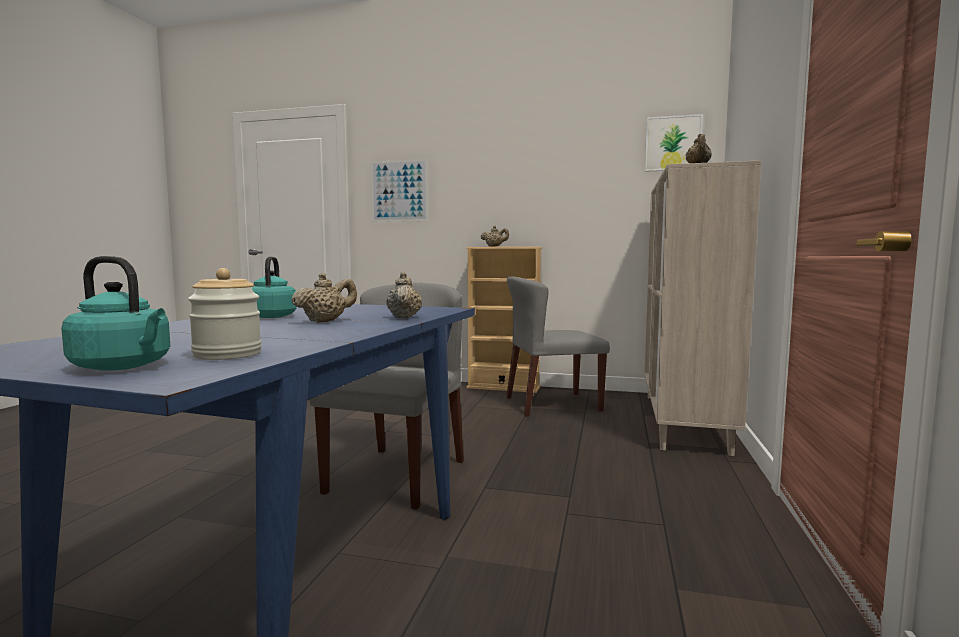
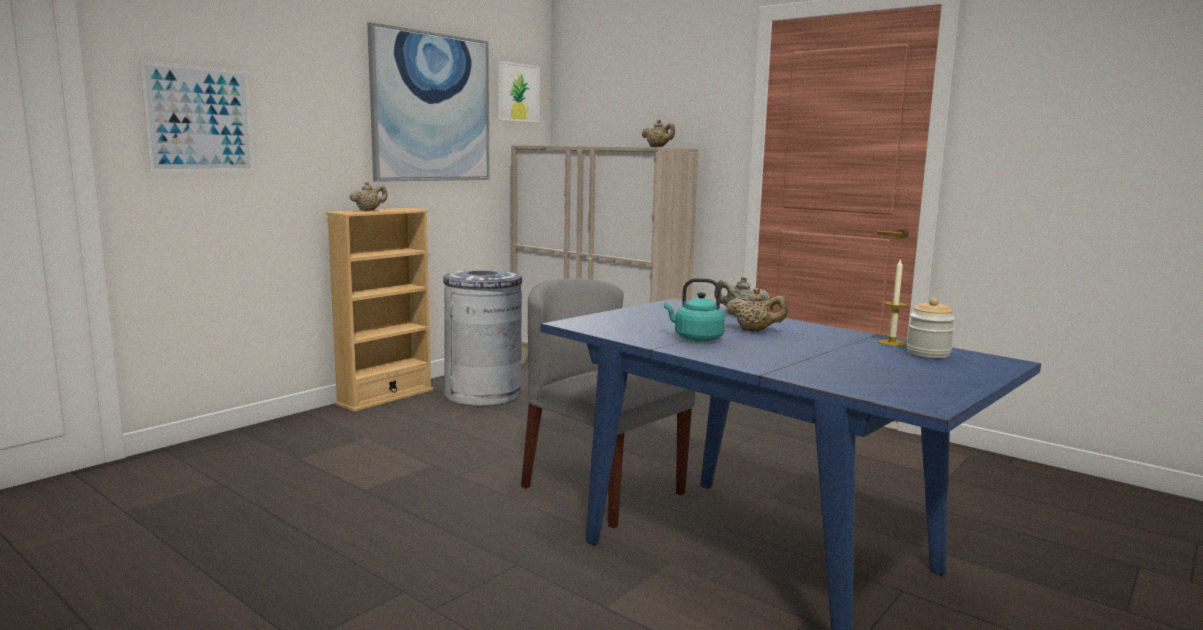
camera: 65 degrees left, 5 degrees up
turquoise kettle [61,256,170,371] -> none
beige teapot [292,273,357,323] -> beige teapot turned 135 degrees clockwise [726,288,788,331]
grey chair [506,276,610,417] -> grey trash can [443,270,522,406]
none -> picture [367,22,490,182]
none -> candle [878,258,908,346]

